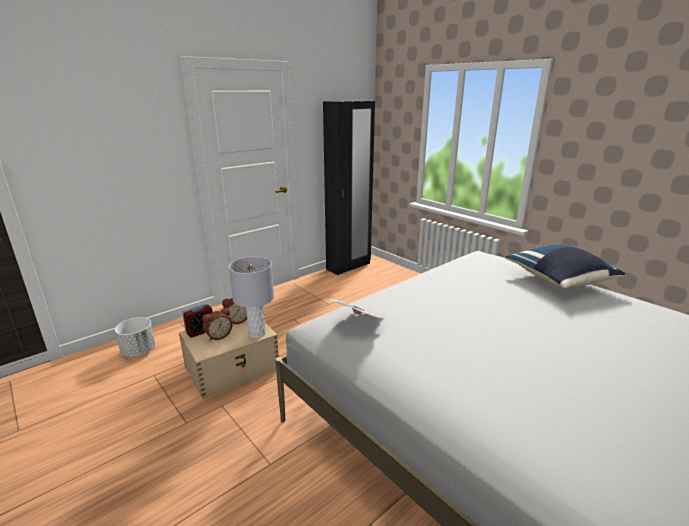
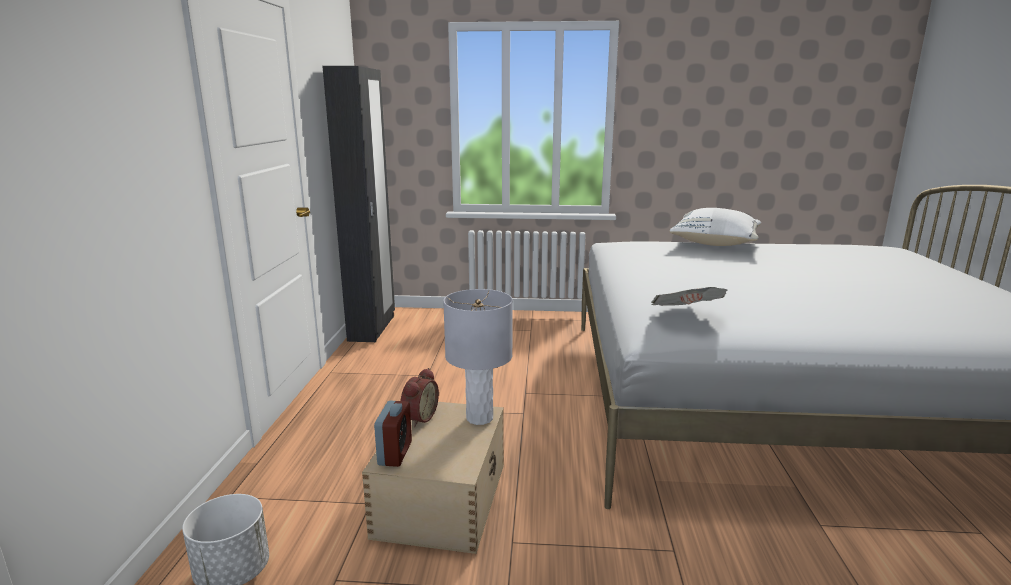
camera: 45 degrees left, 5 degrees down
alarm clock [202,308,232,341] -> none
blue pillow [505,244,625,289] -> white pillow [669,208,761,246]

